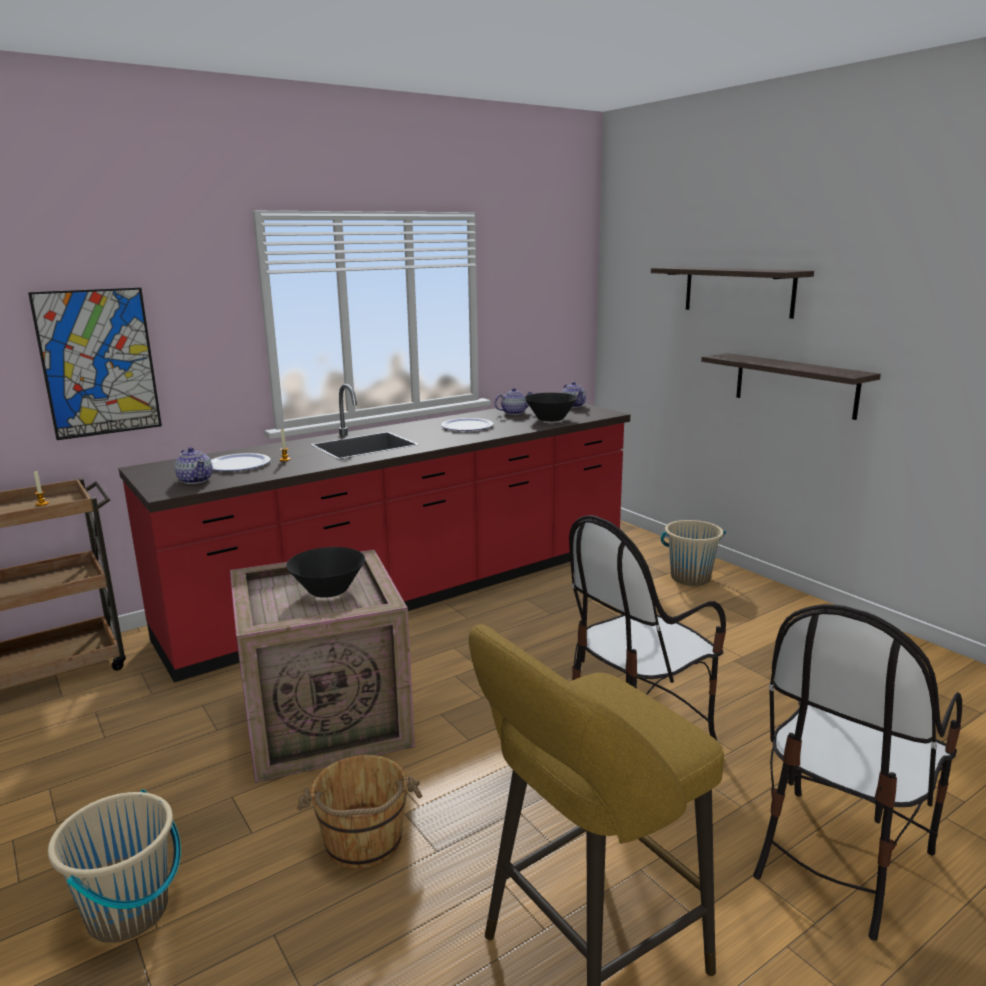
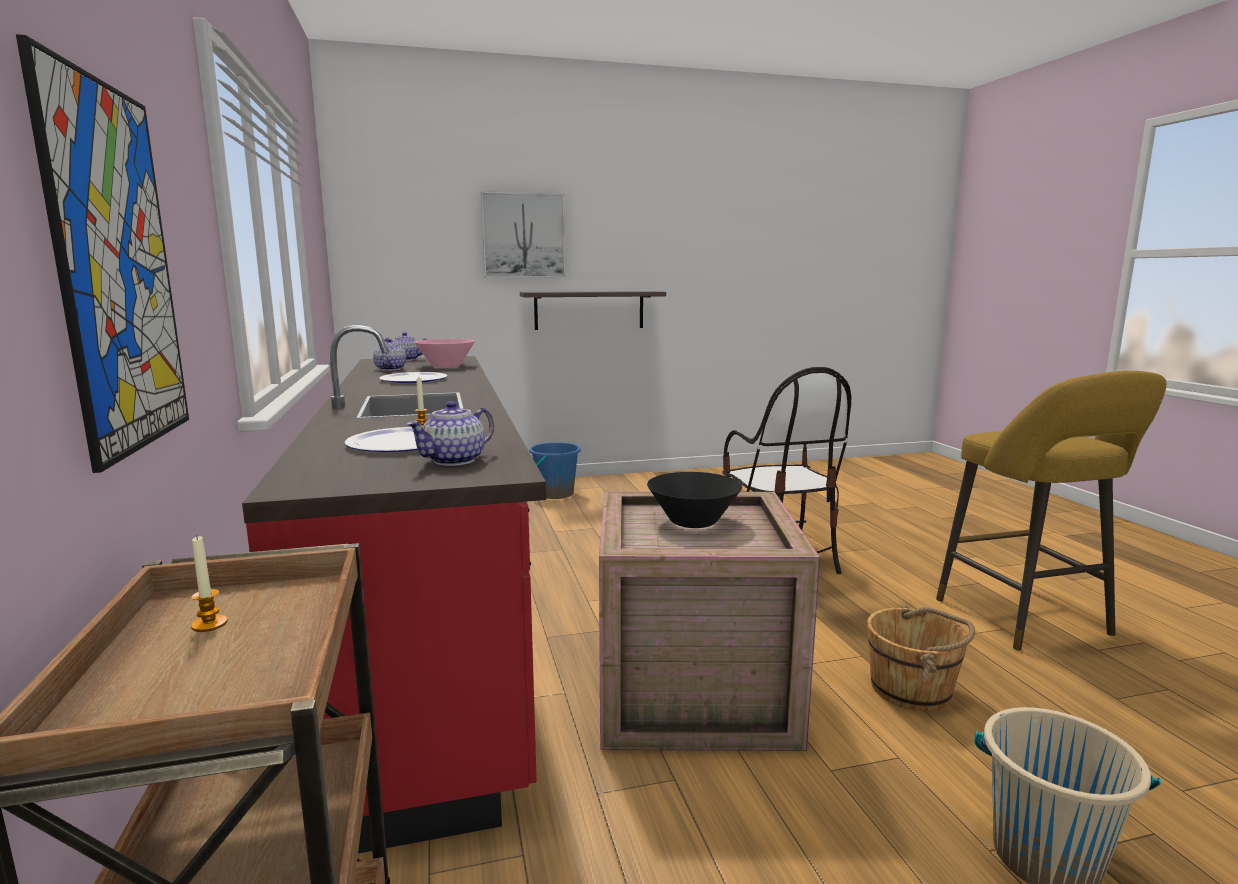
camera: 70 degrees left, 5 degrees down
teapot [174,447,213,484] -> teapot turned 150 degrees clockwise [406,401,494,466]
black bowl [525,393,578,422] -> pink bowl [414,339,475,367]
shelf [651,267,814,319] -> picture [481,191,566,278]
beige bucket [661,520,726,586] -> blue bucket [529,442,581,499]
chair [753,604,962,941] -> none

